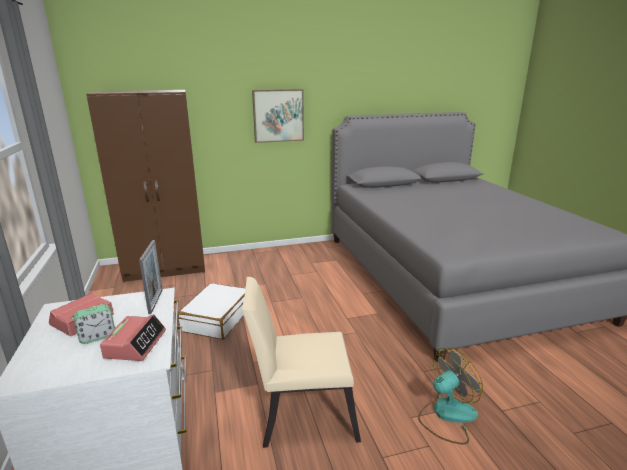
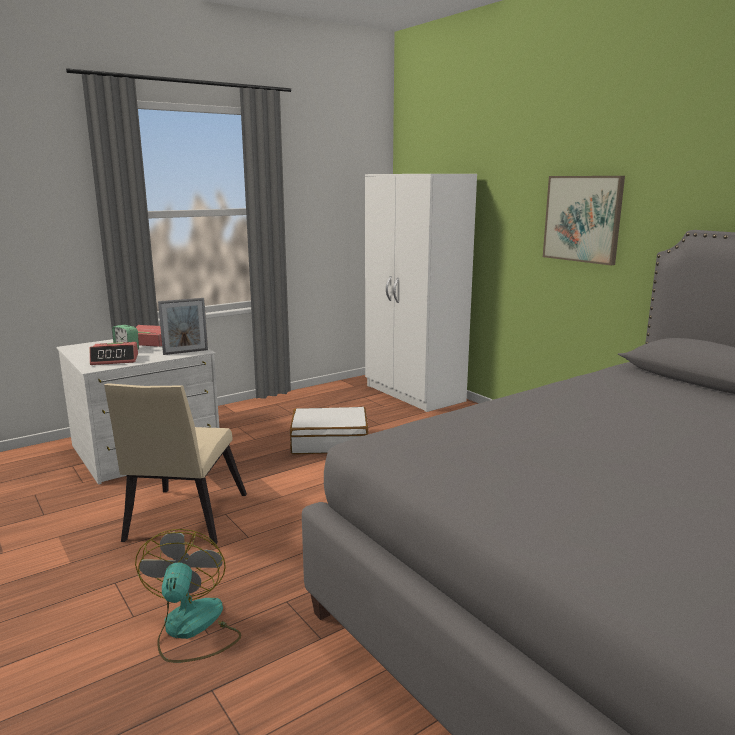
camera: 70 degrees right, 5 degrees down
brown wardrobe [86,90,205,282] -> white wardrobe [365,174,477,412]
beige chair [242,277,361,448] -> beige chair turned 150 degrees counterclockwise [104,383,247,545]
fan [418,348,483,444] -> fan turned 135 degrees counterclockwise [135,529,241,663]

